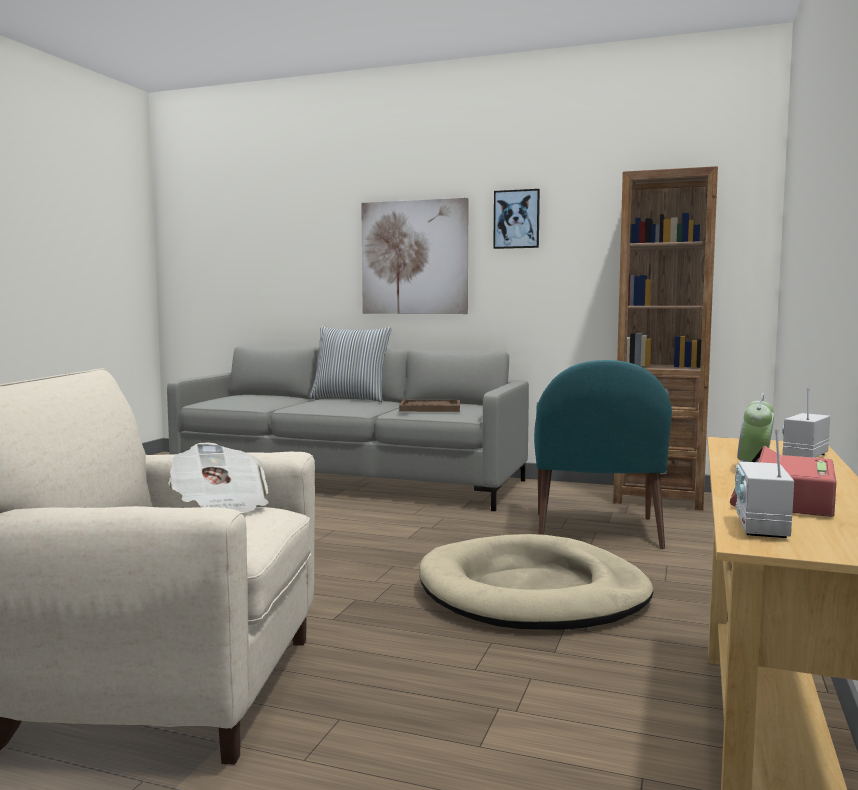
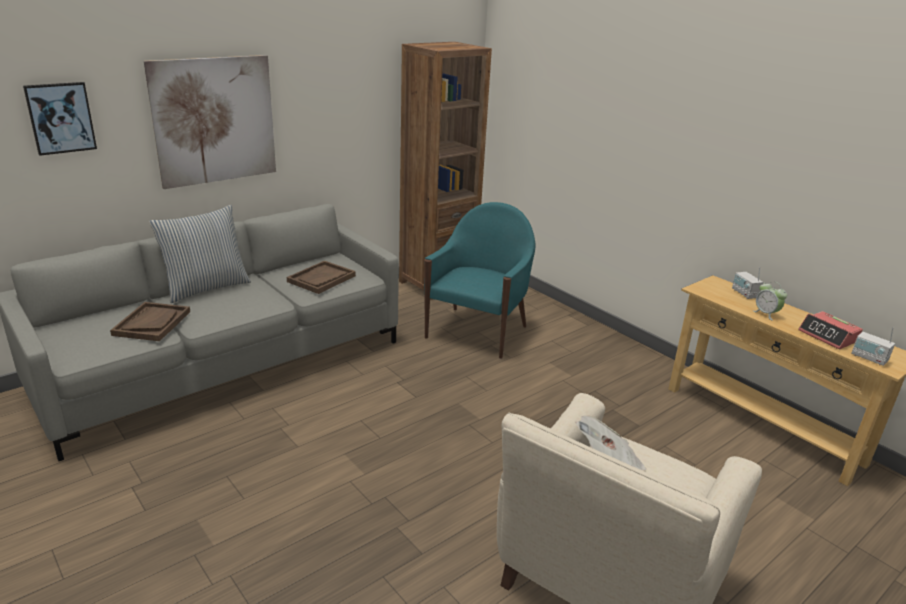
camera: 60 degrees left, 20 degrees up
beige dog bed [419,534,653,630] -> none
picture [493,189,540,249] -> picture moved to [23,82,97,156]
turquoise armchair [534,360,672,549] -> turquoise armchair turned 105 degrees counterclockwise [424,202,535,359]
none -> brown tray [110,302,190,341]

